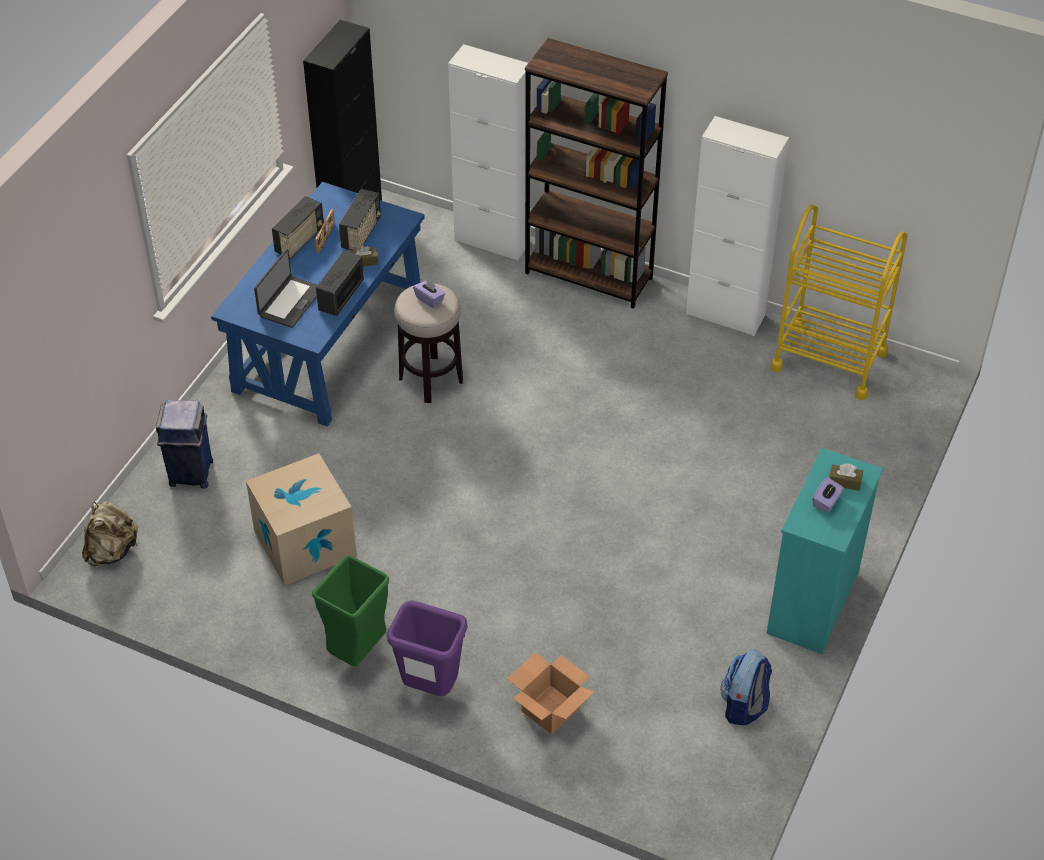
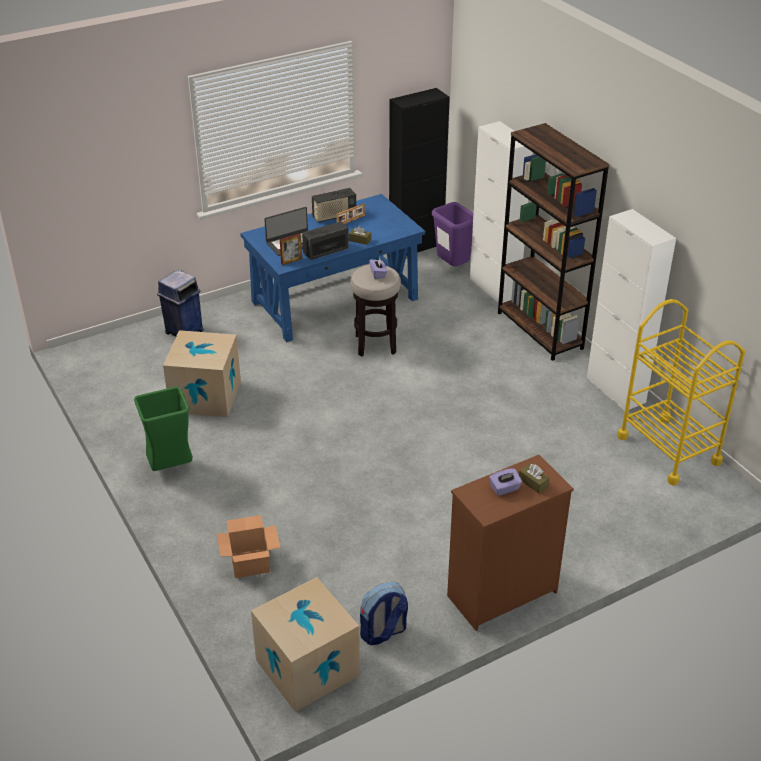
camera: 35 degrees right, 10 degrees down
beige backpack [82,501,138,566] -> none
radio [339,189,381,250] -> none
purple trash can [387,600,468,696] -> purple trash can moved to [432,202,473,266]
turquoise dresser [767,448,883,654] -> brown dresser [447,455,574,631]
none -> cardboard box [251,577,360,712]
none -> picture frame [280,234,302,265]

